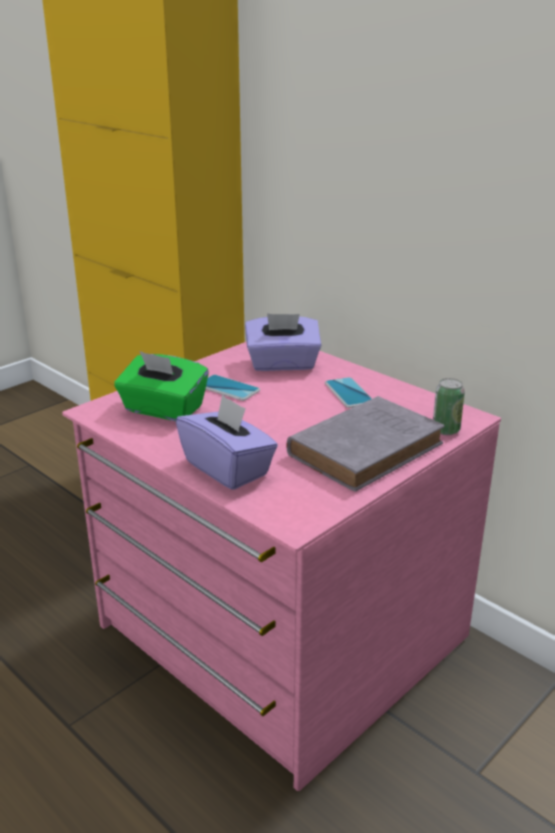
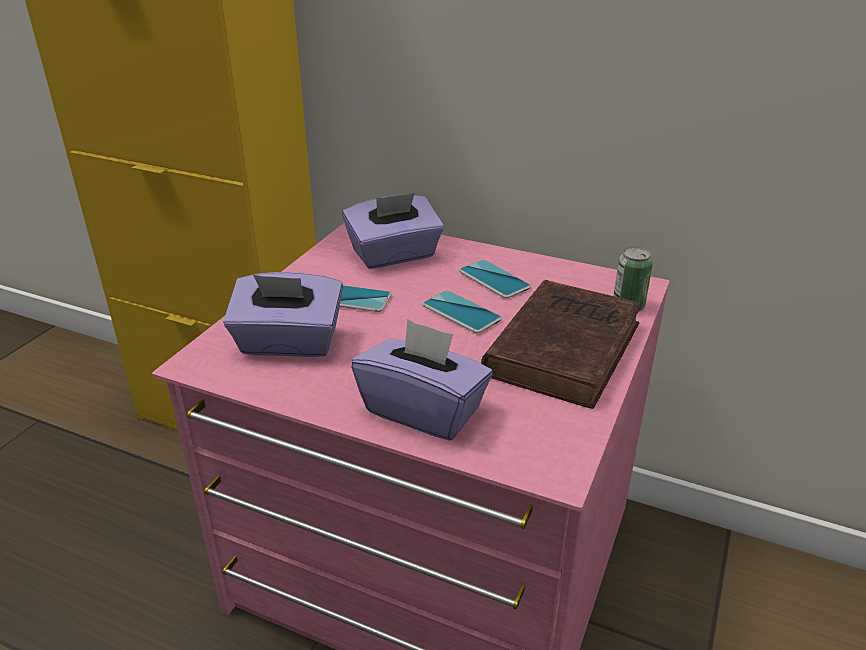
camera: 20 degrees left, 5 degrees up
green tissue box [114,351,209,421] -> purple tissue box [223,272,343,357]
grey book [287,396,445,492] -> brown book [481,280,642,409]
none -> phone [422,290,502,333]

